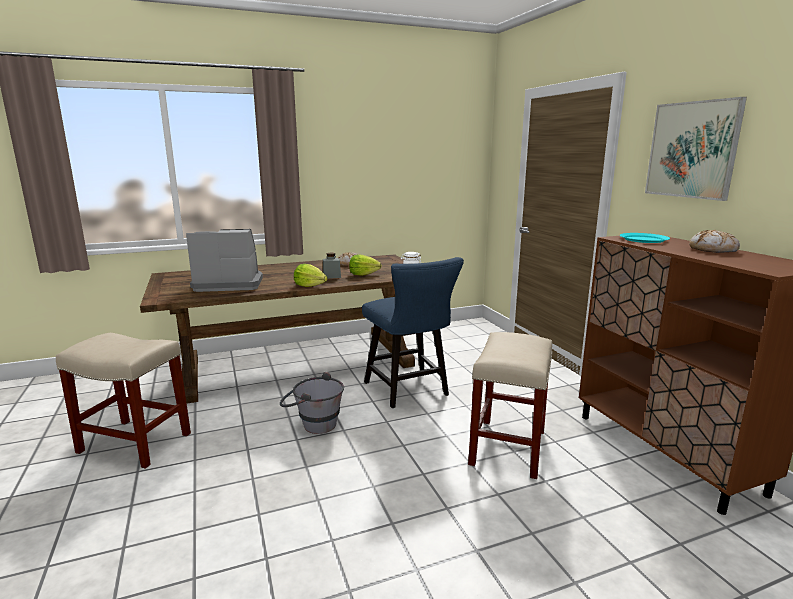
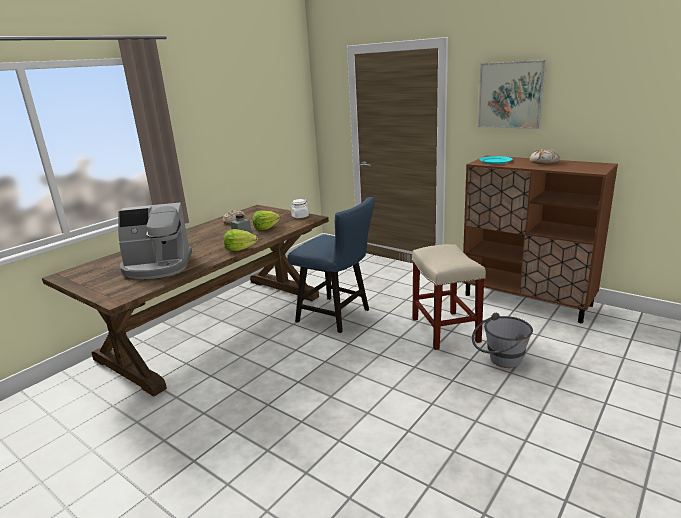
camera: 30 degrees left, 5 degrees up
beige stool [56,333,191,469] -> none
coffee machine [186,229,263,292] -> coffee machine turned 150 degrees counterclockwise [118,203,192,279]
grey bucket [280,372,344,434] -> grey bucket moved to [472,313,533,368]

